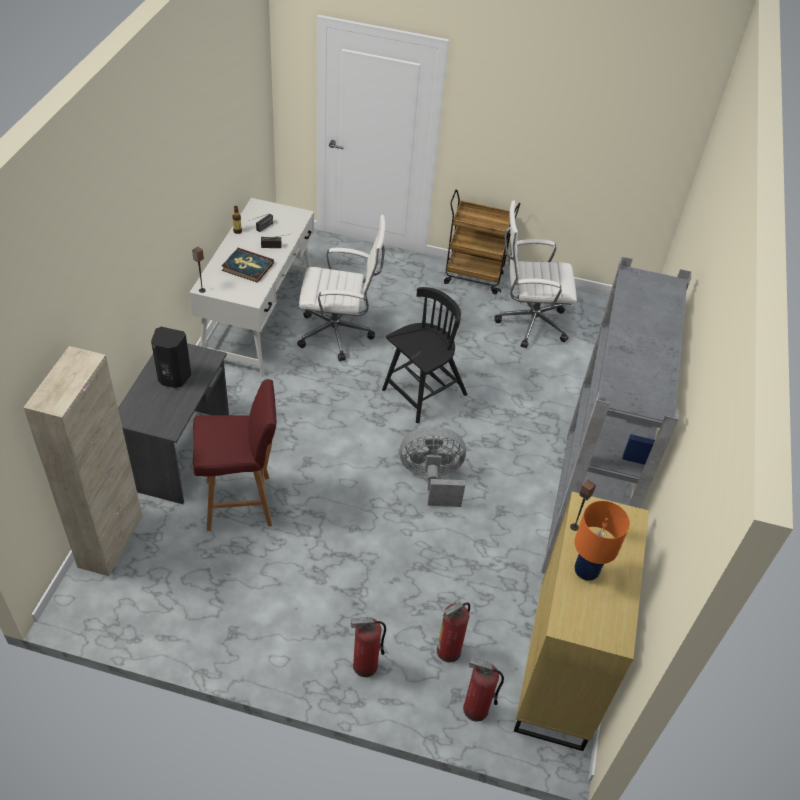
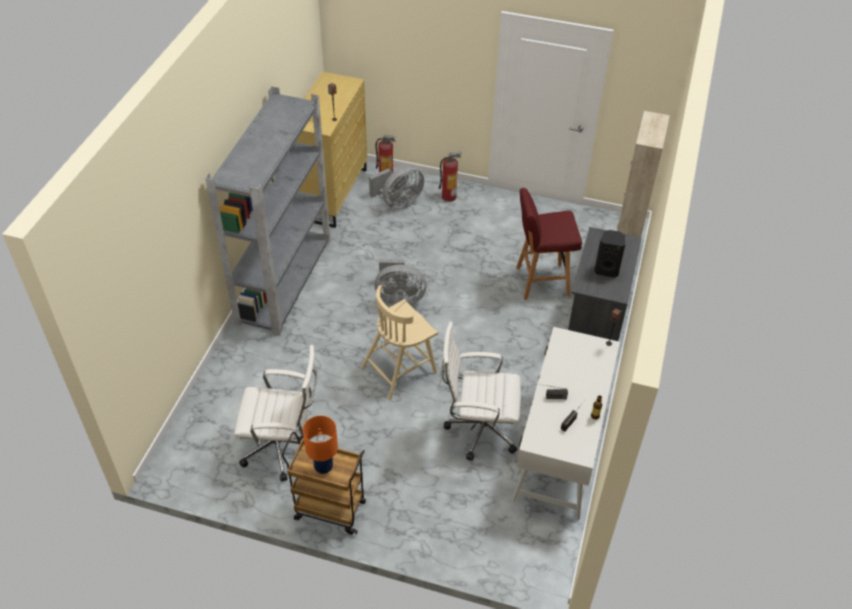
camera: 175 degrees left, 0 degrees up
book [222,248,274,283] -> none
black chair [382,287,467,423] -> beige chair [360,285,438,400]
fire extinguisher [437,602,470,662] -> grey fan [369,166,424,209]
orange table lamp [574,501,630,581] -> orange table lamp moved to [303,416,338,474]

